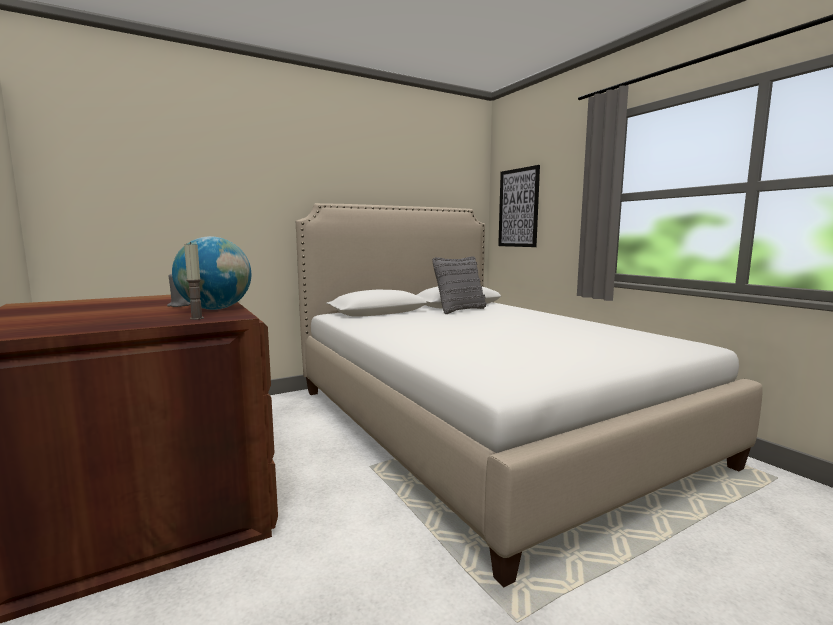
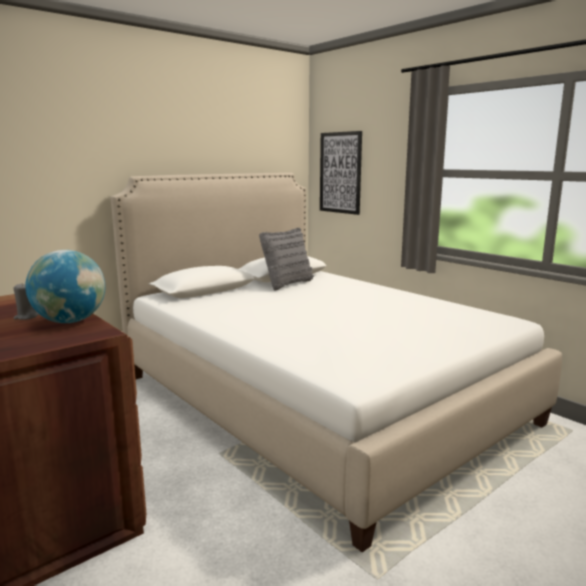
camera: 10 degrees left, 5 degrees up
candle [184,242,204,320] -> none

